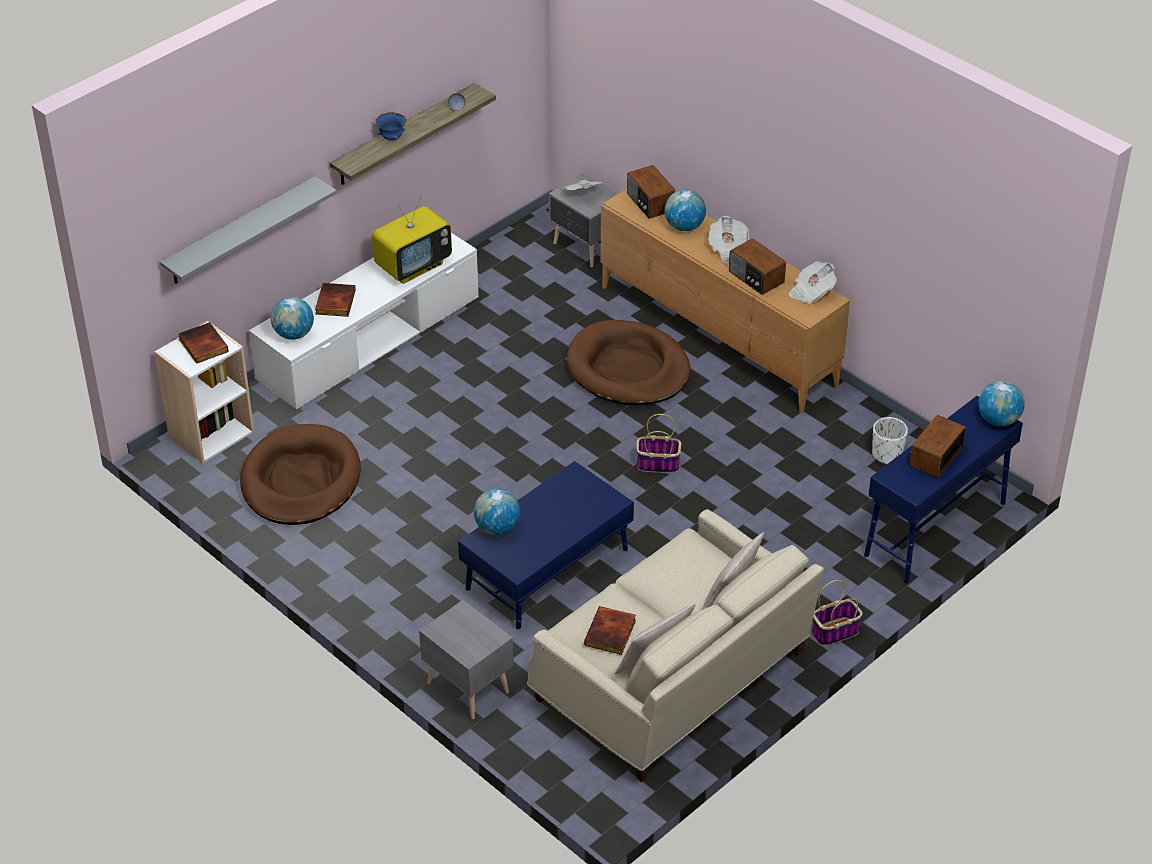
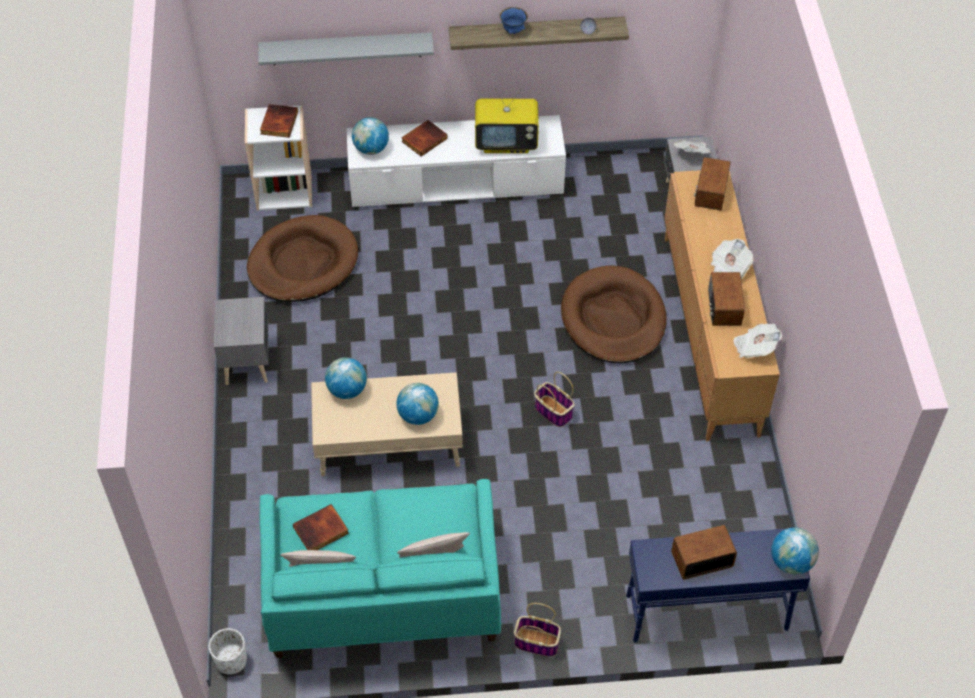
camera: 40 degrees right, 10 degrees up
grey nightstand [419,600,514,719] -> grey nightstand moved to [214,297,268,385]
blue coffee table [458,461,634,629] -> beige coffee table [311,372,463,476]
beige sofa [527,509,824,782] -> turquoise sofa [260,479,501,658]
globe [664,190,706,231] -> globe moved to [396,383,439,425]
white planter [872,417,908,464] -> white planter moved to [209,628,247,675]

